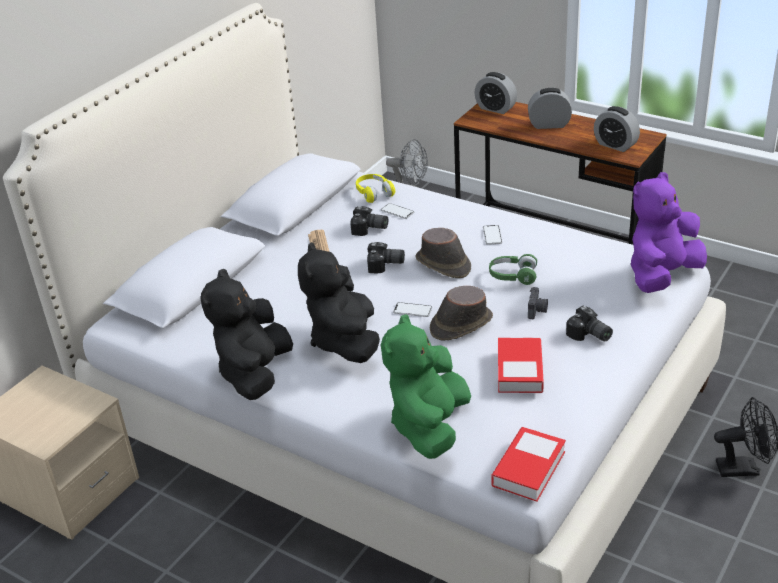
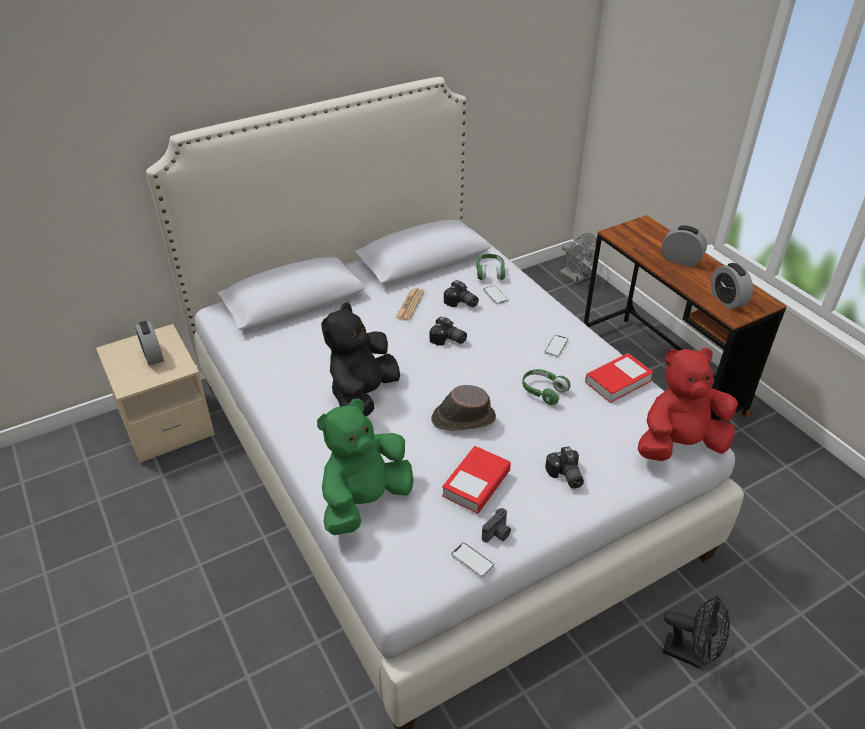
camera: 25 degrees right, 5 degrees up
black plush toy [200,269,293,400] -> none
yellow headphones [356,174,395,203] -> green headphones [476,254,505,280]
phone [393,302,432,317] -> phone moved to [451,543,494,577]
brown hat [415,228,471,278] -> none
alarm clock [475,72,517,114] -> alarm clock moved to [135,321,164,366]
book [491,427,566,502] -> book moved to [585,353,653,403]
camera [528,287,548,319] -> camera moved to [482,508,511,543]
purple plush toy [631,172,707,293] -> red plush toy [638,347,738,461]

